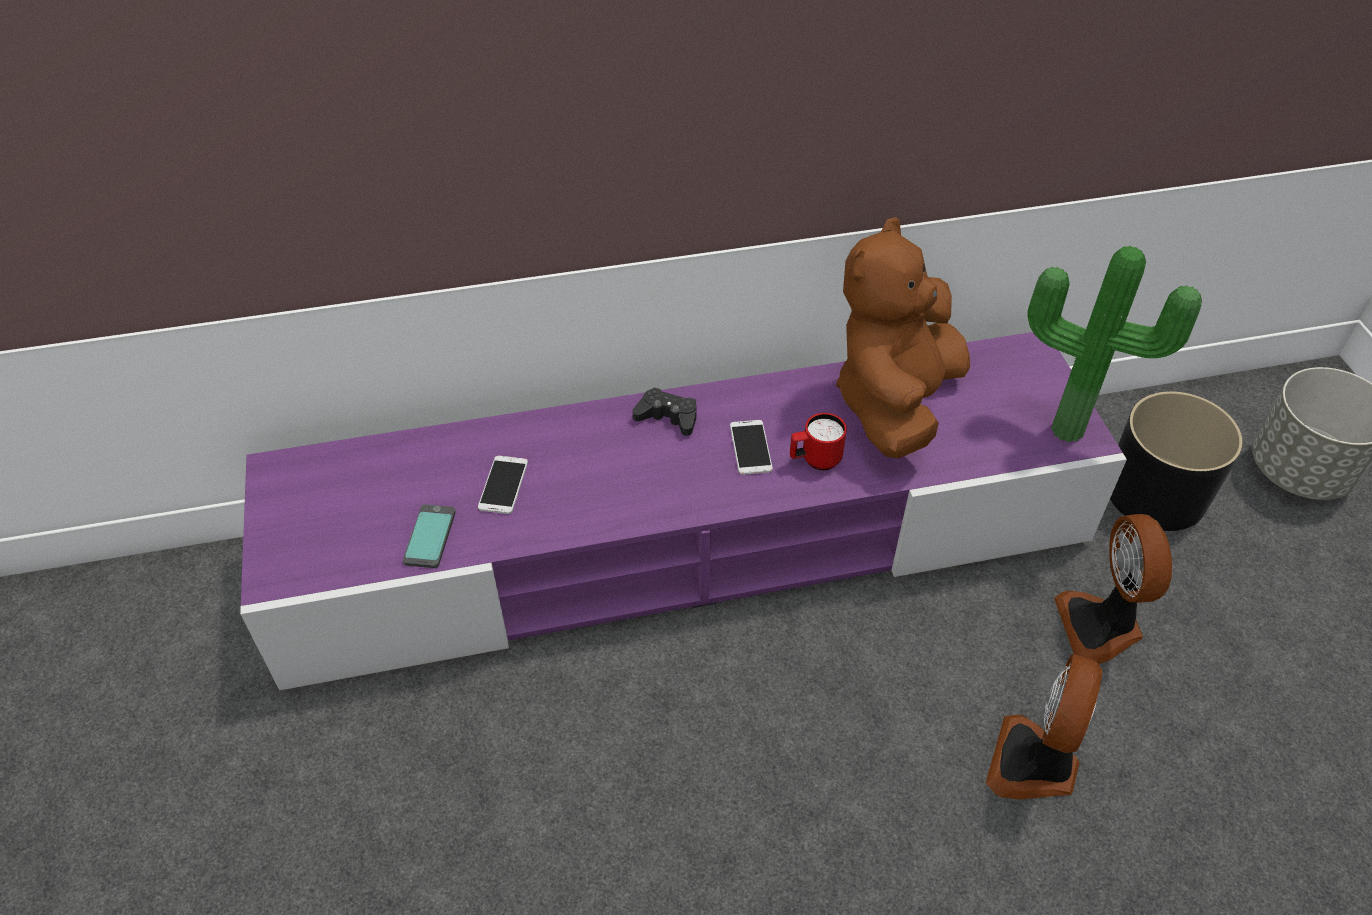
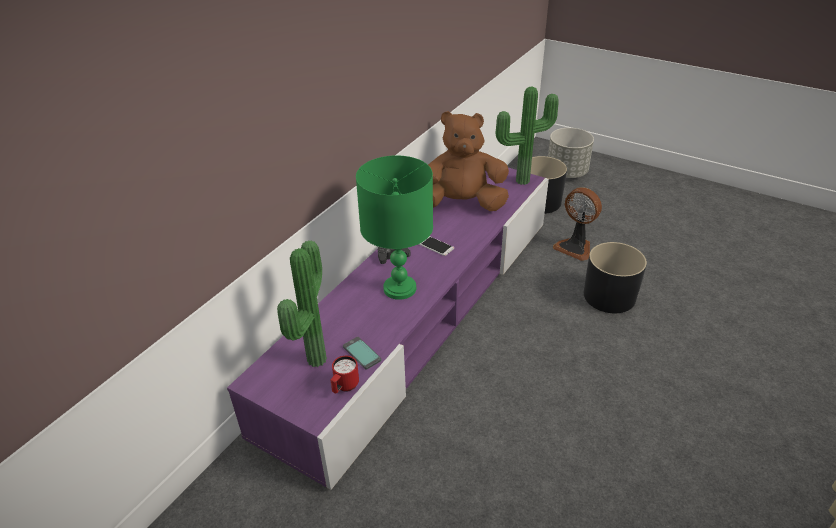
camera: 45 degrees left, 10 degrees down
phone [478,456,528,514] -> none
red mug [790,413,847,470] -> red mug moved to [330,356,359,393]
brown plush toy [836,217,970,458] -> brown plush toy turned 105 degrees clockwise [428,111,509,211]
fan [986,654,1103,800] -> black planter [584,242,647,313]
none -> potted plant [277,240,327,367]
none -> green table lamp [356,155,433,300]

